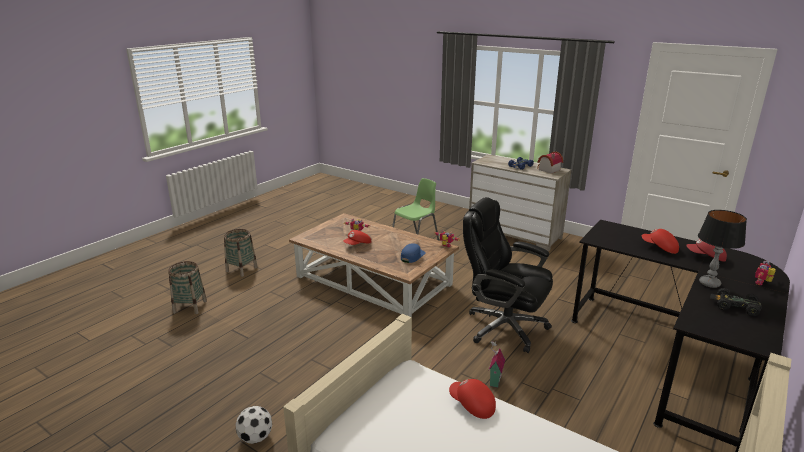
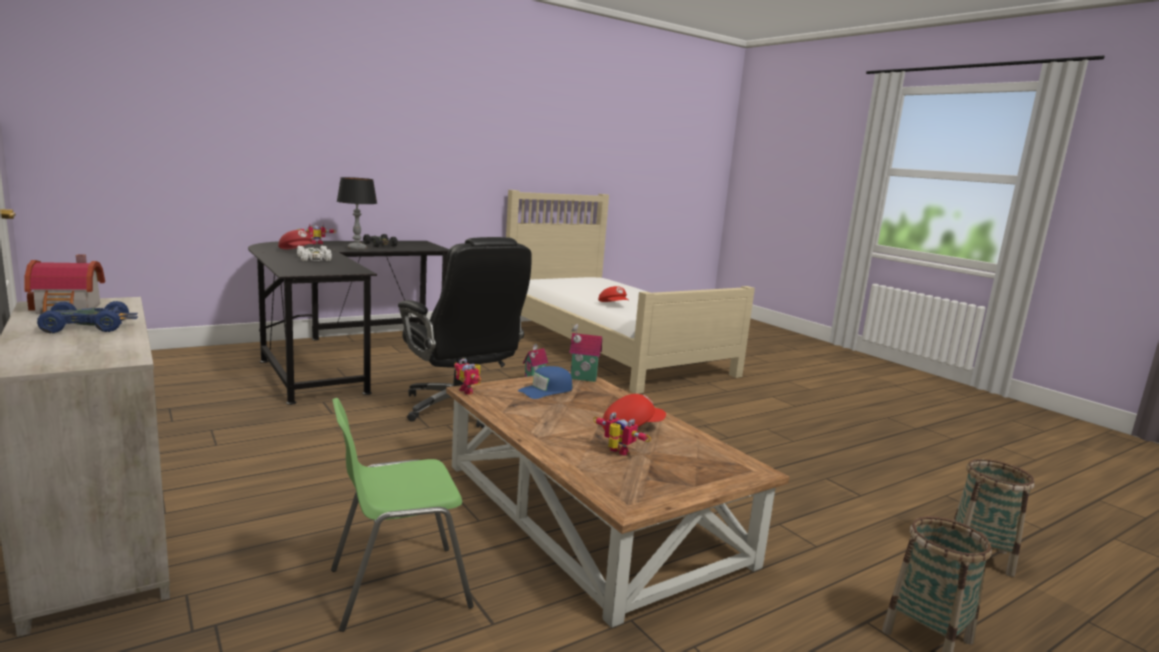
camera: 160 degrees left, 10 degrees down
football [236,406,272,444] -> none
red cap [642,229,679,254] -> white toy car [297,246,332,261]
none -> toy house [570,324,602,382]

